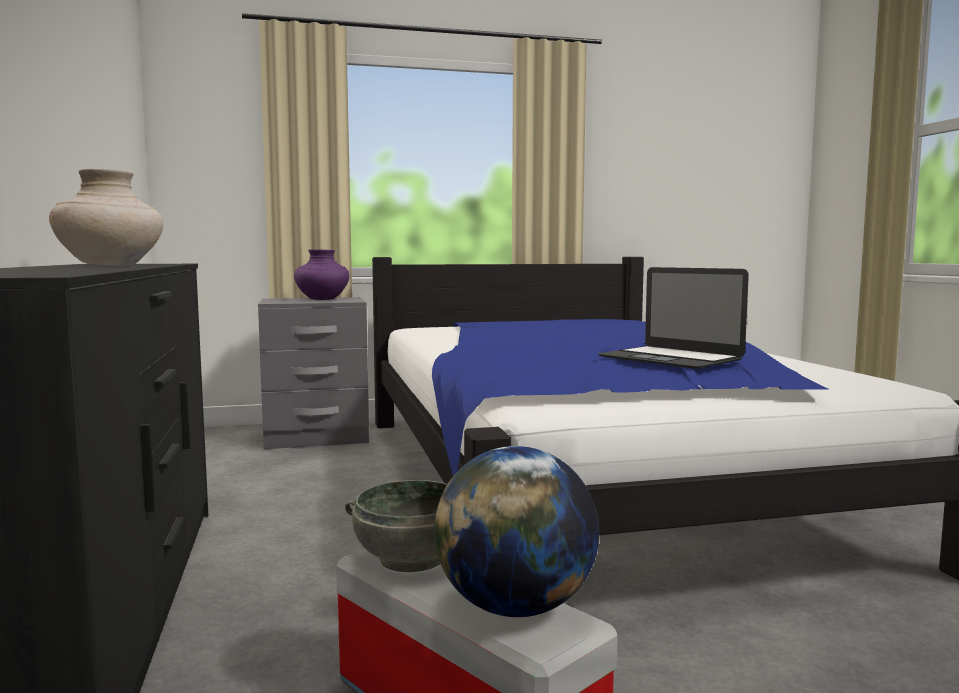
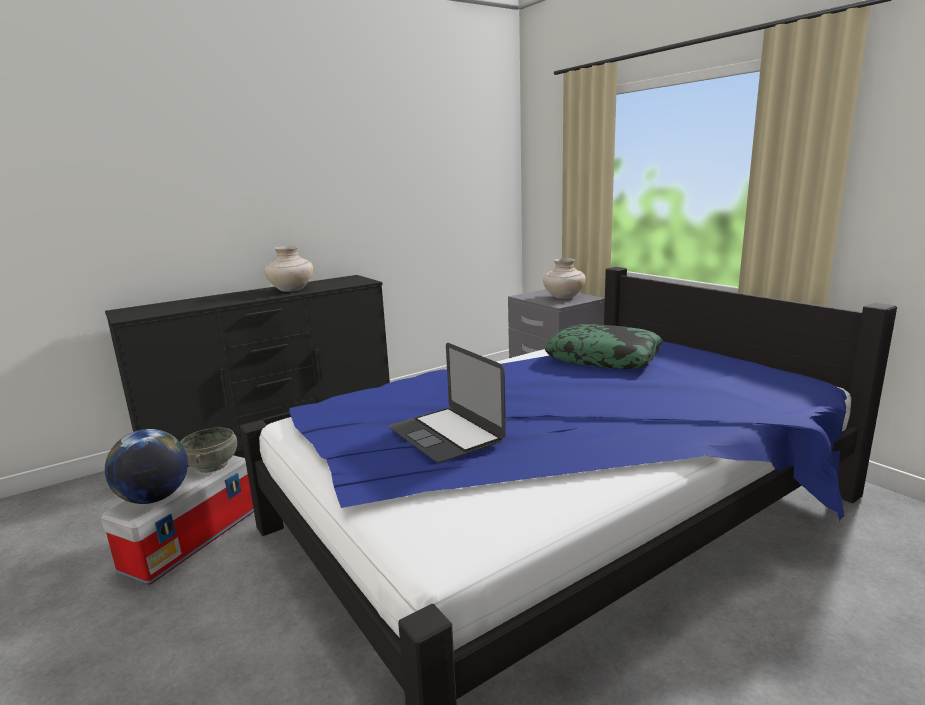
camera: 70 degrees right, 10 degrees up
purple vase [294,250,350,300] -> beige vase [543,258,586,299]
laptop [598,267,749,369] -> laptop turned 60 degrees counterclockwise [389,343,506,463]
none -> pillow [545,324,663,369]

